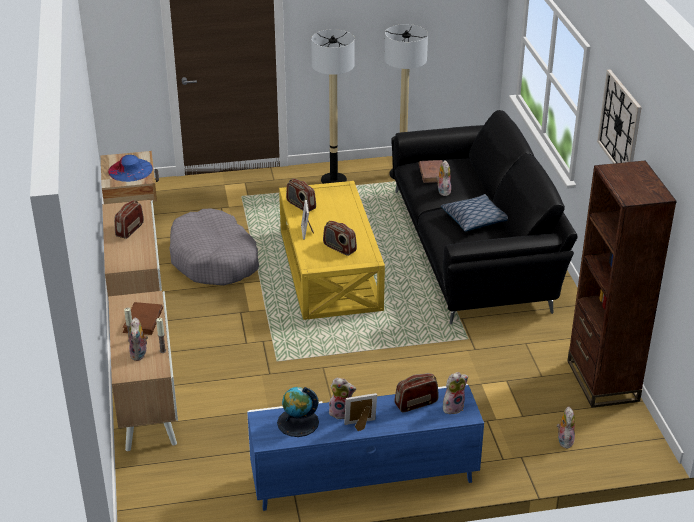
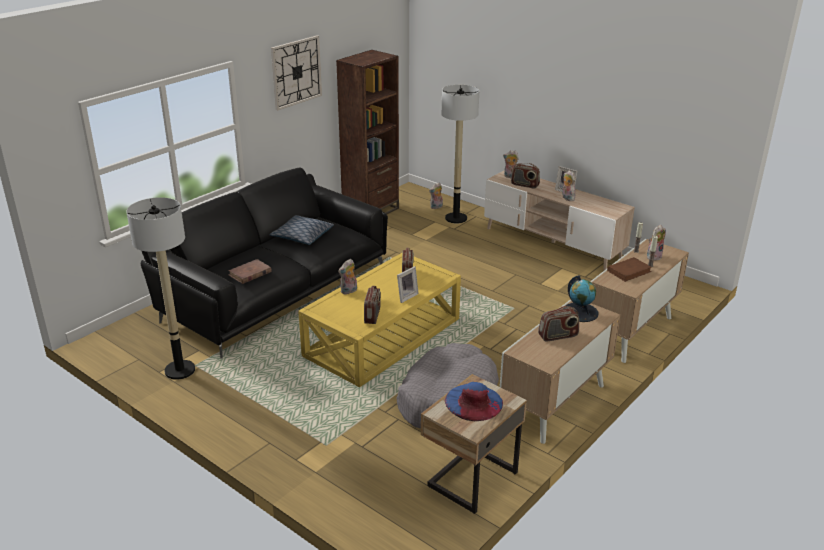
camera: 130 degrees left, 5 degrees down
blue tv stand [247,384,484,511] -> beige tv stand [484,170,635,270]
globe [277,387,319,437] -> globe moved to [563,276,599,322]
floor lamp [311,29,355,184] -> floor lamp moved to [441,85,479,224]
plush toy [436,160,451,196] -> plush toy moved to [338,259,357,294]

